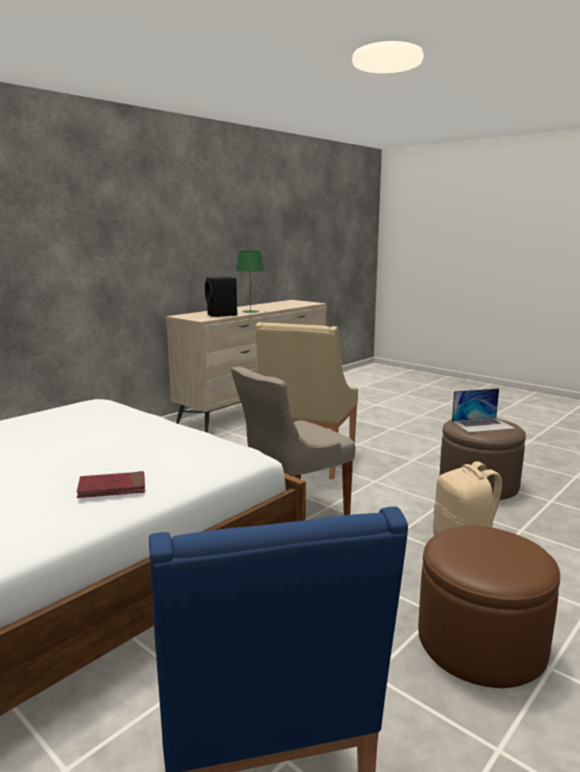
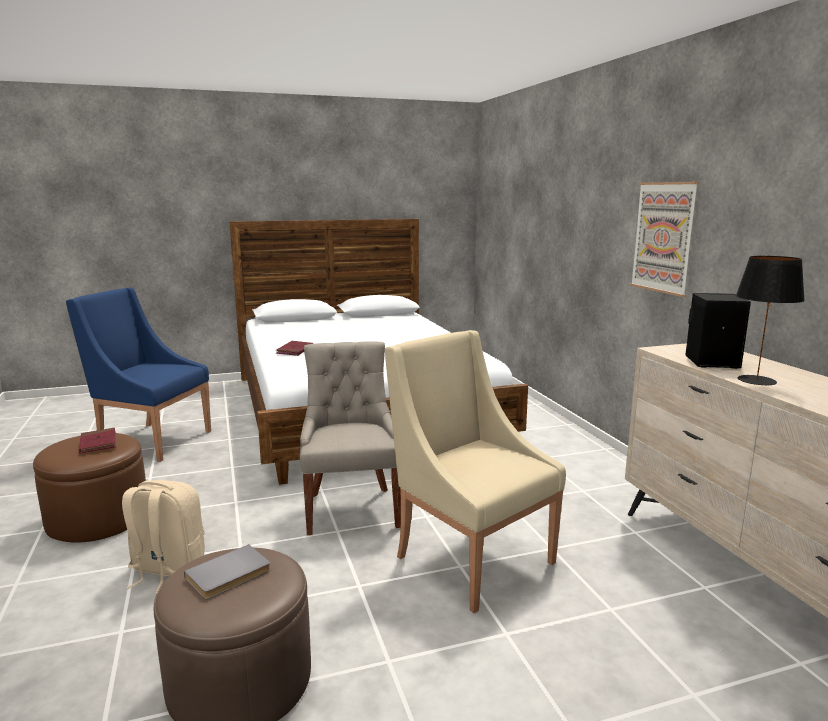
camera: 120 degrees right, 0 degrees up
green table lamp [235,251,264,313] -> black table lamp [736,256,805,386]
laptop [452,388,515,433] -> grey book [184,544,271,599]
none -> red book [79,428,116,453]
none -> picture [630,182,699,297]

